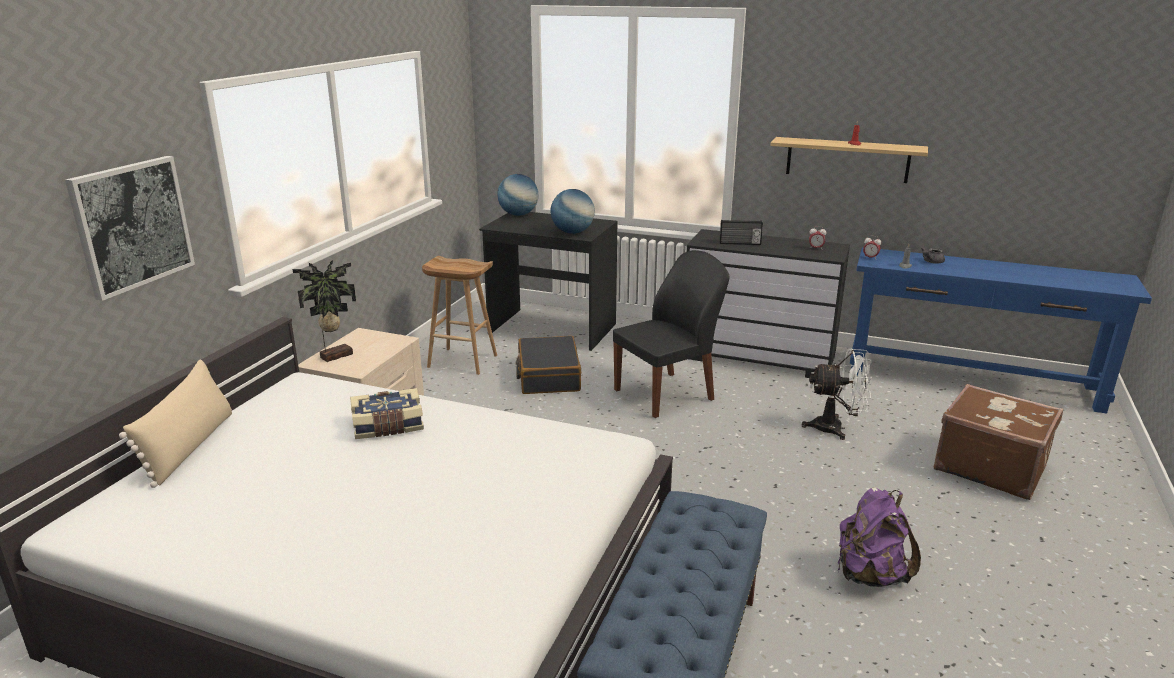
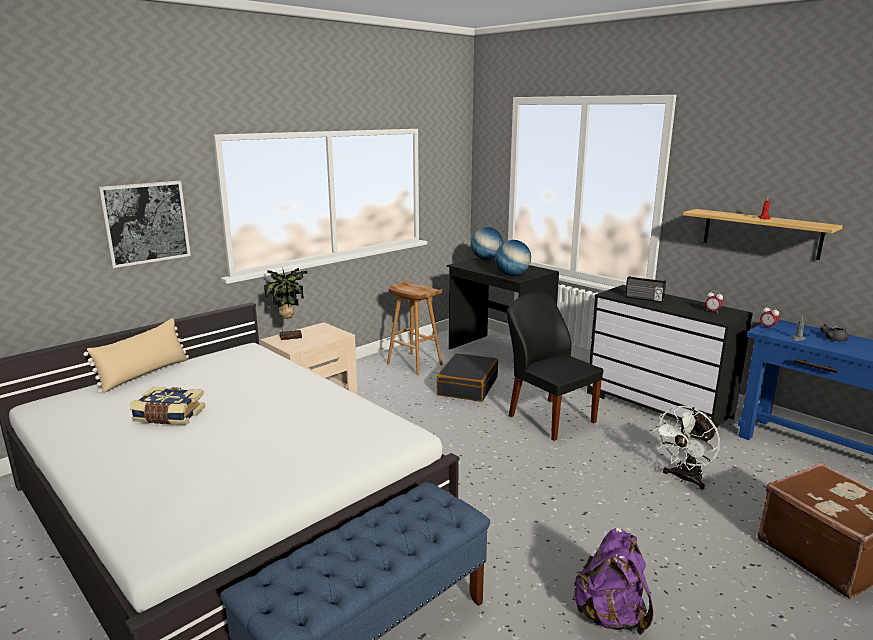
camera: 25 degrees right, 5 degrees down
book [350,388,424,439] -> book moved to [130,387,205,425]
black chair [613,250,730,418] -> black chair turned 120 degrees counterclockwise [507,292,604,441]
white fan [802,348,873,440] -> white fan turned 105 degrees clockwise [653,406,720,490]

